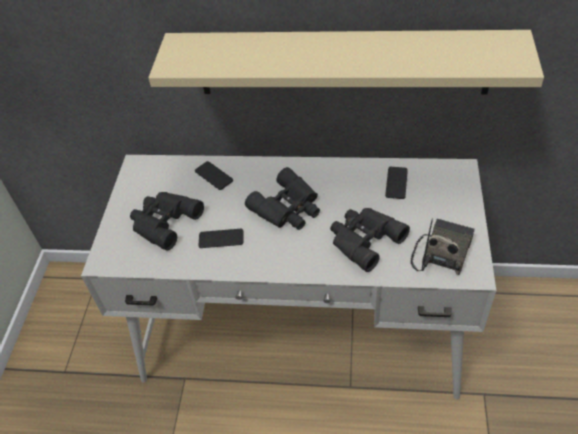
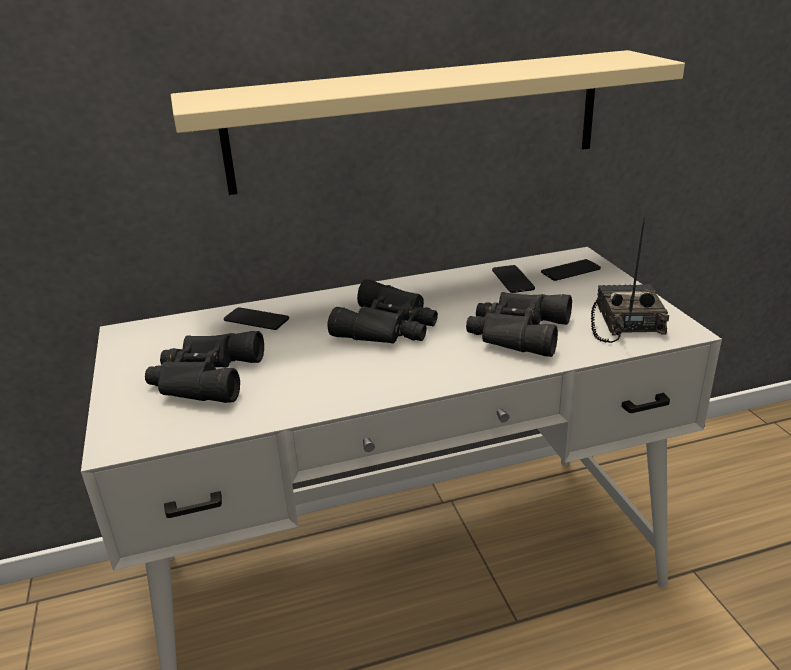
camera: 25 degrees left, 20 degrees down
phone [199,229,243,248] -> phone moved to [541,259,601,281]

